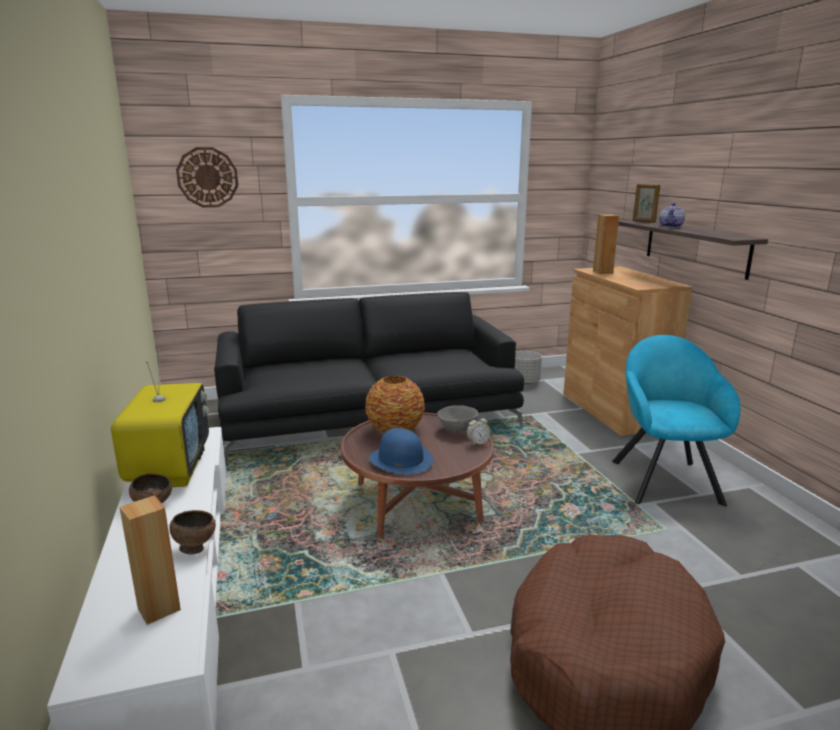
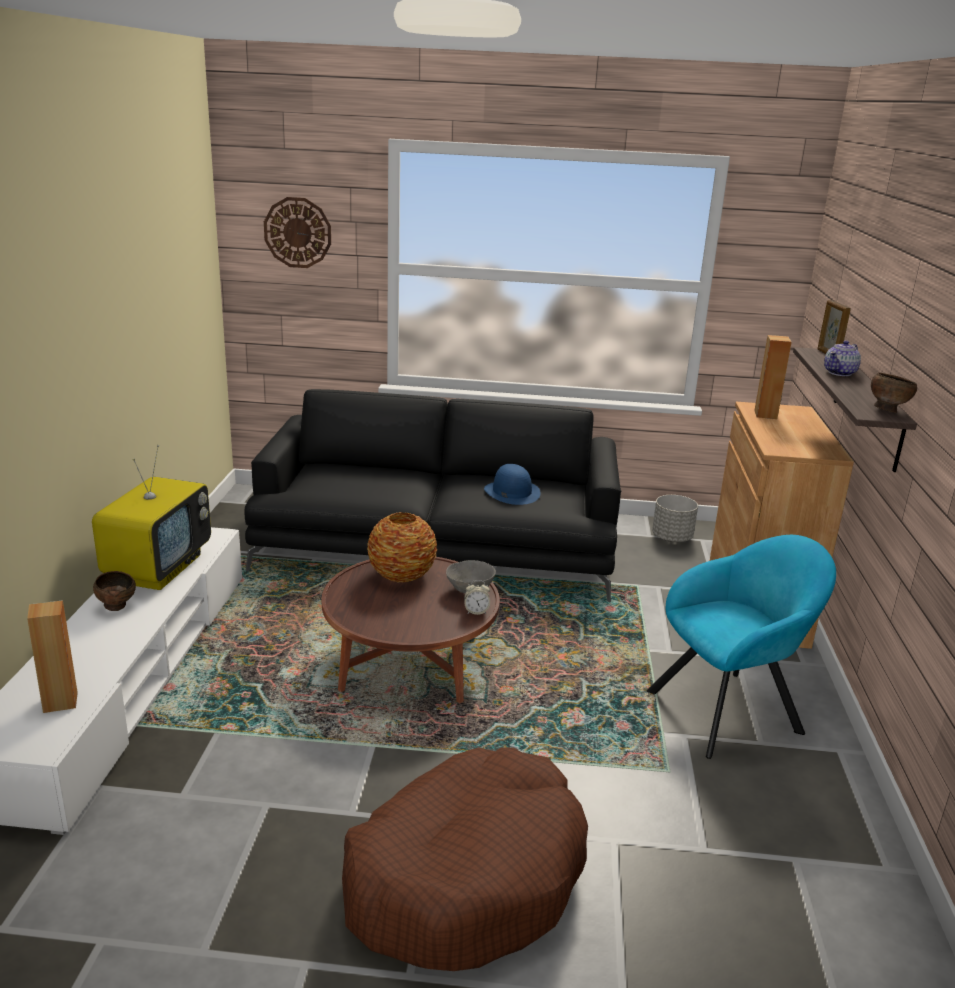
camera: 20 degrees right, 5 degrees up
brown bowl [169,510,216,555] -> brown bowl moved to [871,373,917,413]
blue hat [369,428,433,475] -> blue hat moved to [484,464,541,505]
turquoise armchair [612,335,740,506] -> turquoise armchair turned 45 degrees clockwise [647,535,836,759]

